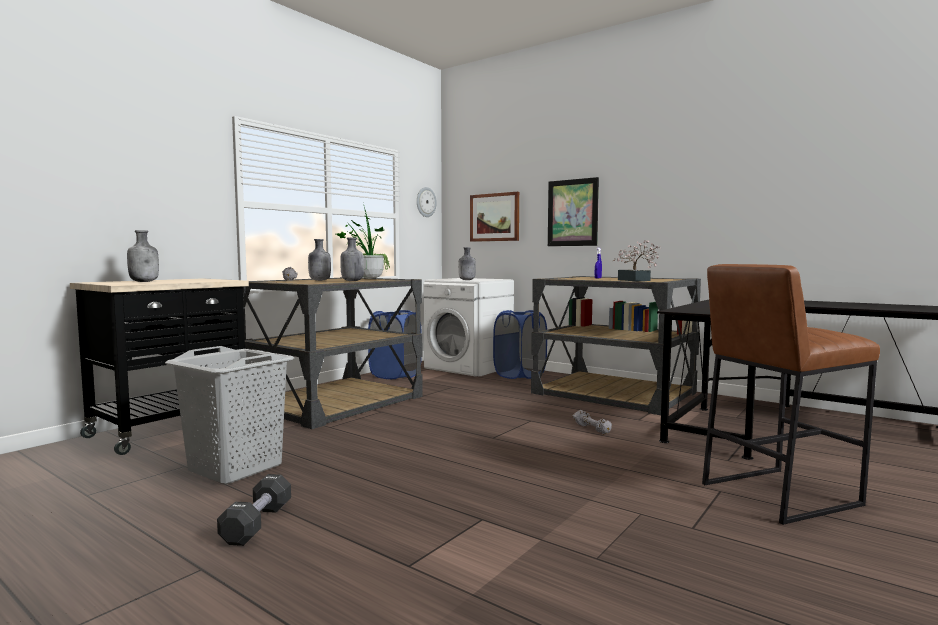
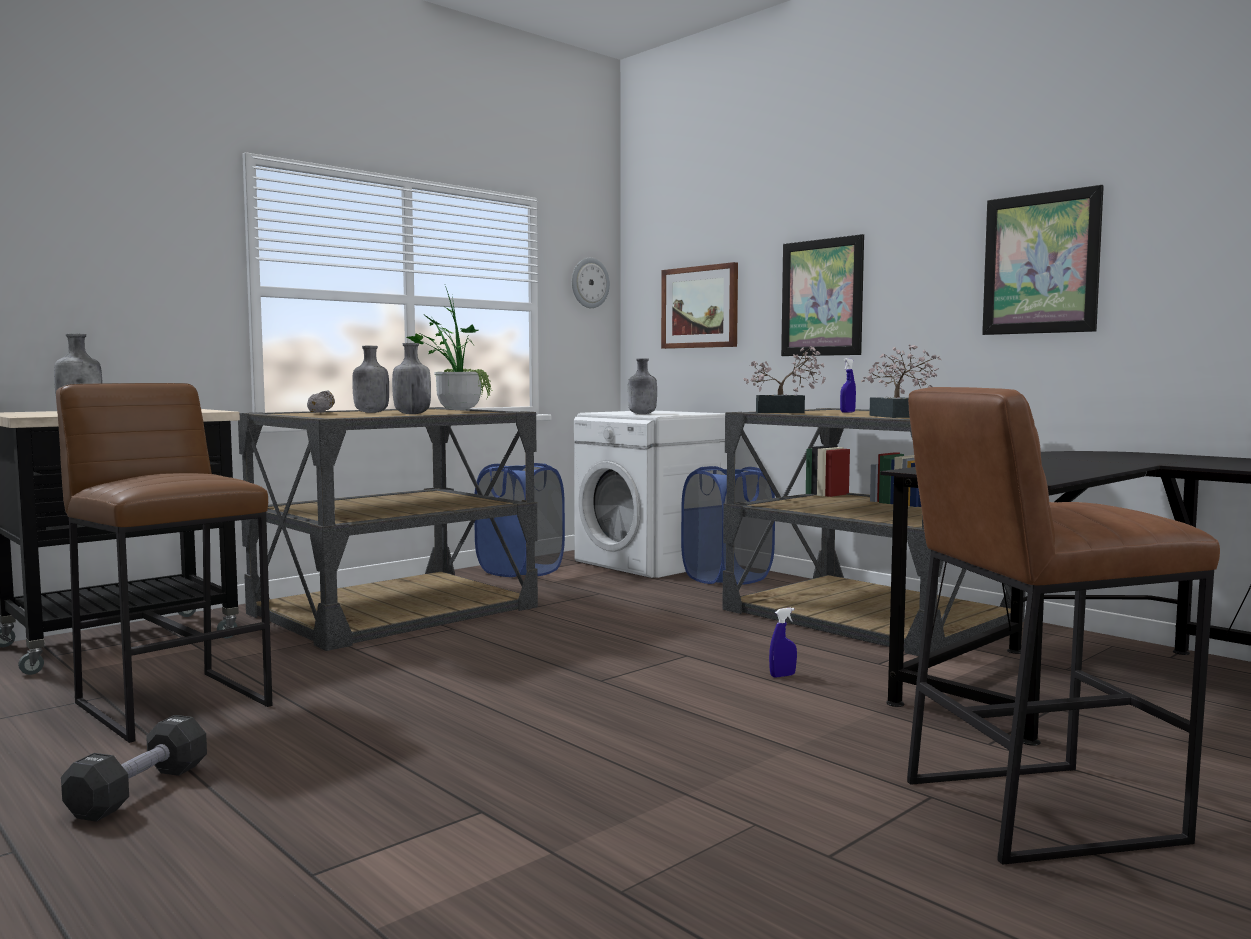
camera: 10 degrees right, 0 degrees up
grey laundry basket [165,346,294,484] -> brown stool [56,383,272,743]
grey dumbbell [572,410,612,434] -> blue spray bottle [769,608,797,678]
none -> potted plant [743,346,826,413]
none -> picture [982,185,1104,335]

